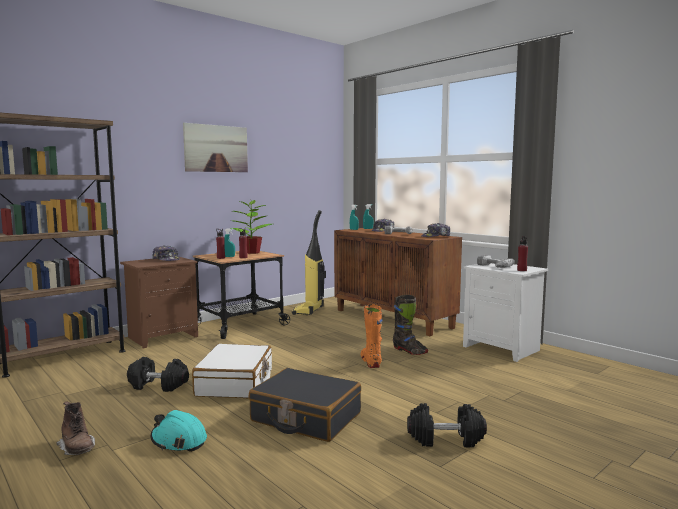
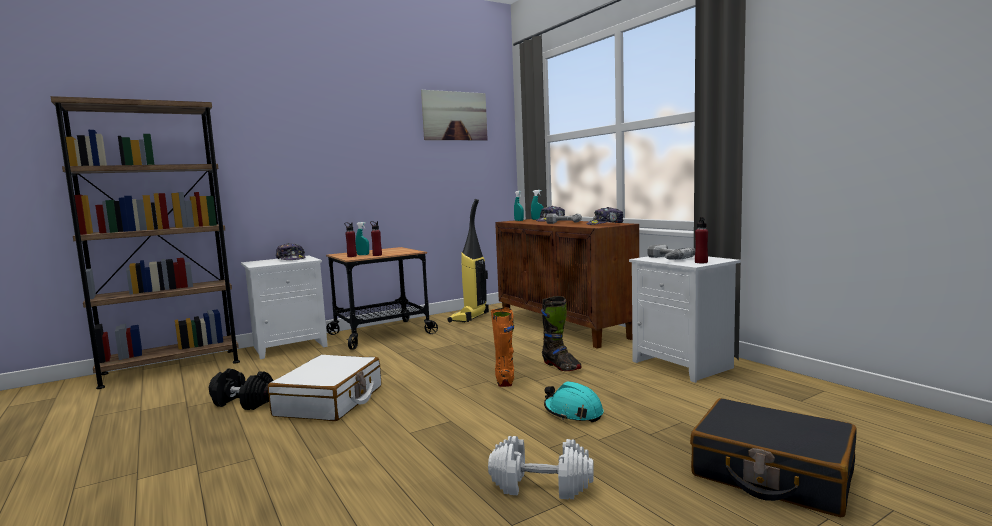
camera: 10 degrees right, 0 degrees up
brown boot [56,401,95,455] -> none
brown nightstand [120,257,198,349] -> white nightstand [241,256,328,359]
turquoise hard hat [151,410,207,452] -> turquoise hard hat moved to [544,381,604,423]
picture [183,123,248,172] -> picture moved to [421,90,488,140]
potted plant [232,200,272,254] -> none
black suitcase [248,368,361,442] -> black suitcase moved to [690,398,856,517]
black dumbbell [407,403,487,447] -> white dumbbell [488,436,594,499]

